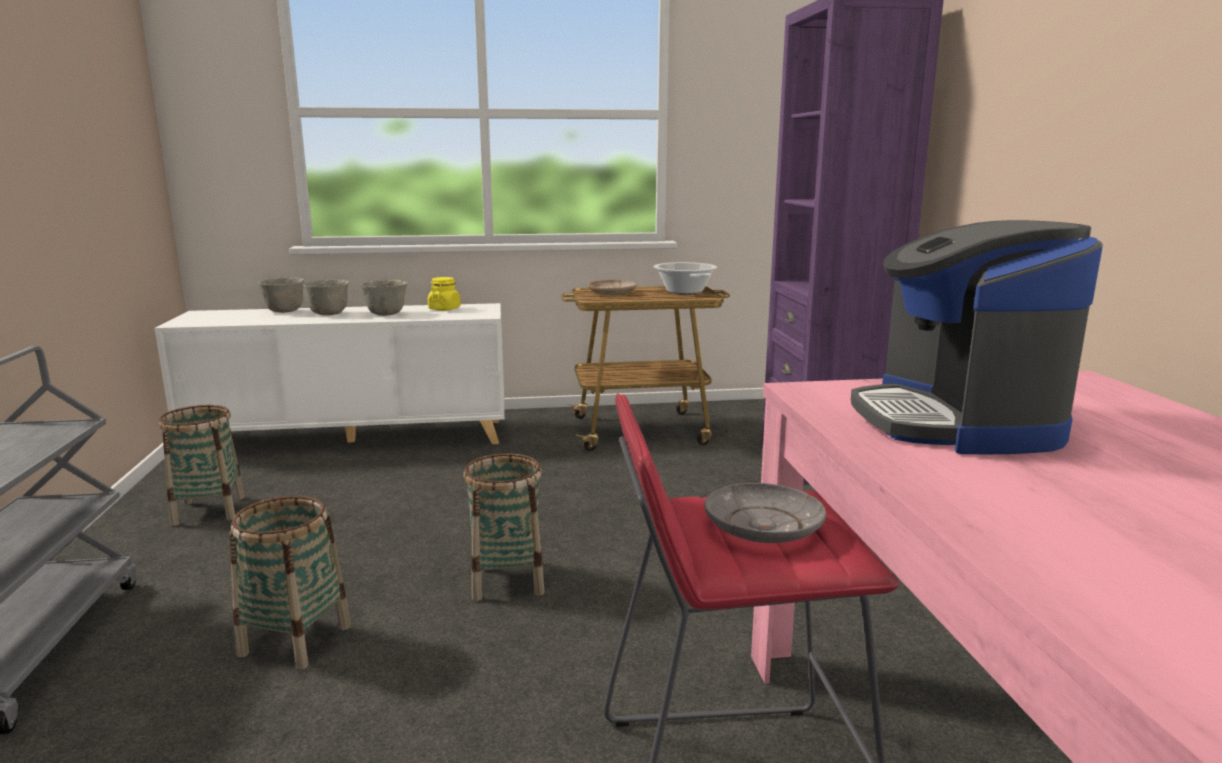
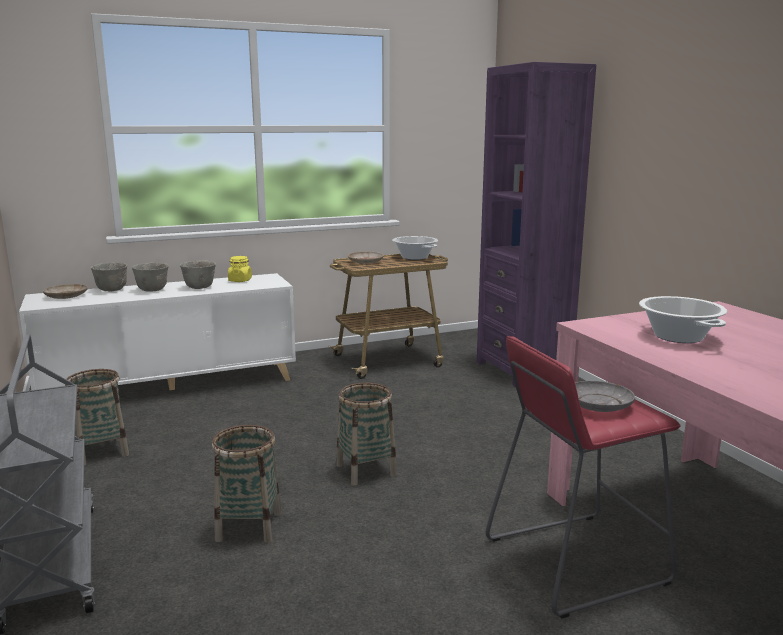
camera: 15 degrees left, 0 degrees up
coffee machine [851,220,1103,454] -> cooking pot [639,296,727,343]
none -> beige plate [43,284,88,299]

